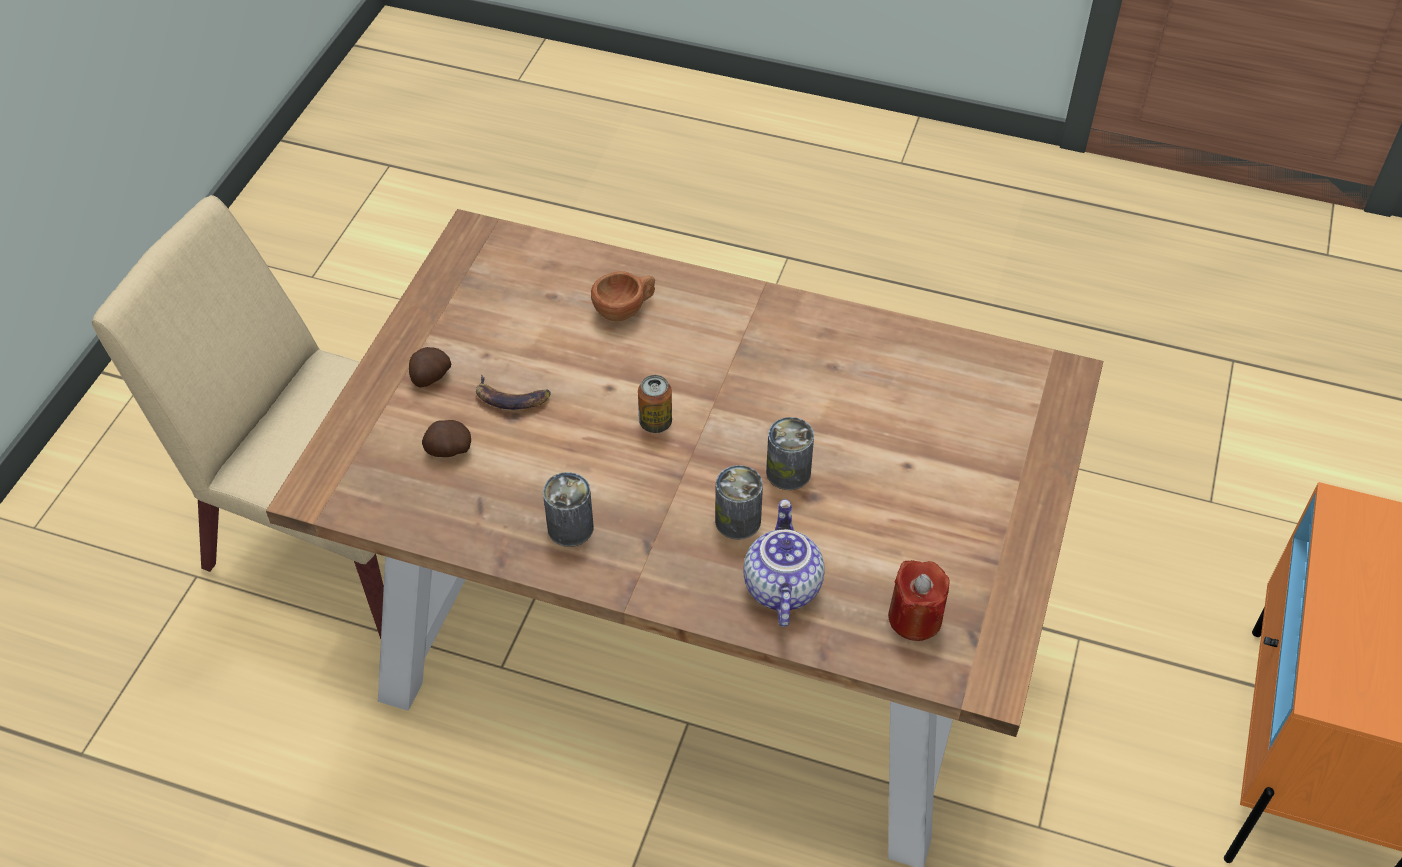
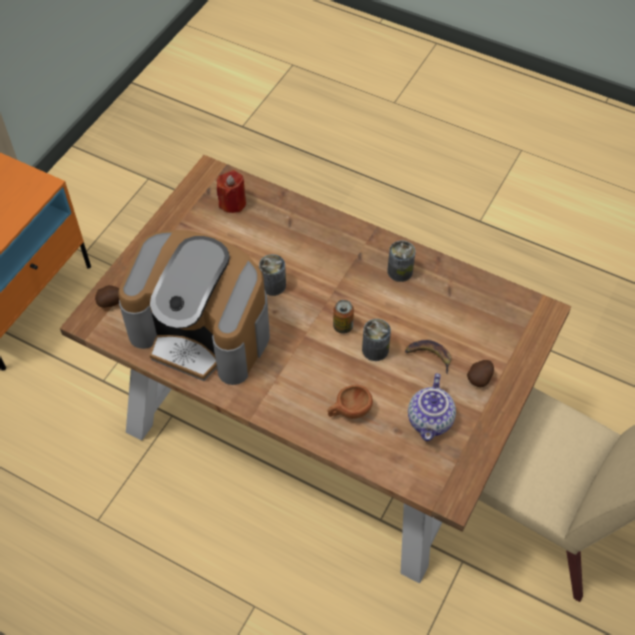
camera: 170 degrees left, 5 degrees up
potato [422,420,471,457] -> potato moved to [95,285,119,308]
can [715,465,763,540] -> can moved to [362,319,391,361]
teapot [743,499,825,627] -> teapot moved to [408,373,456,441]
none -> coffee machine [118,230,270,385]

